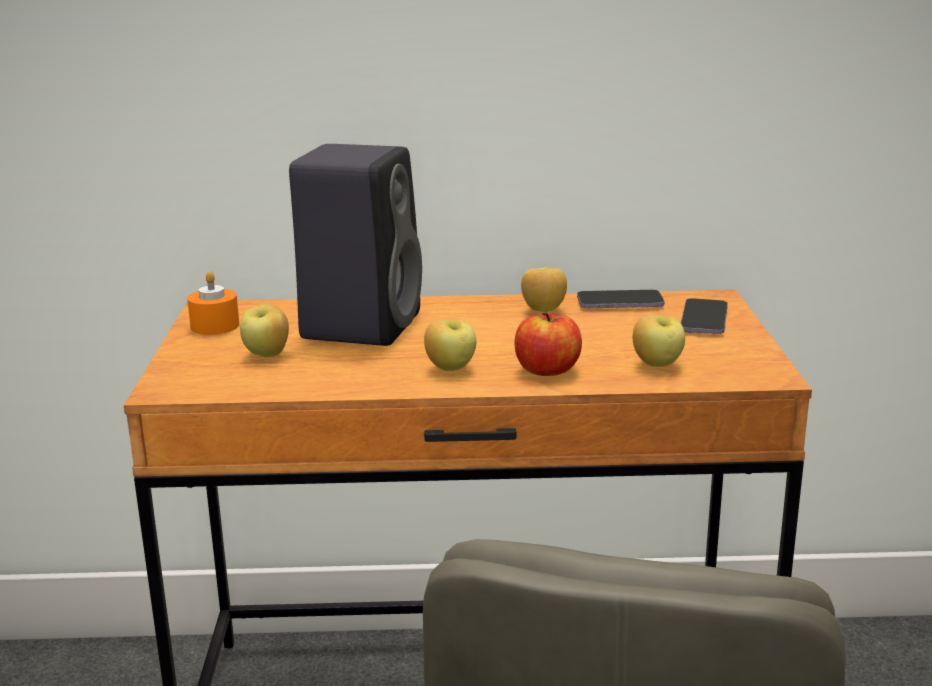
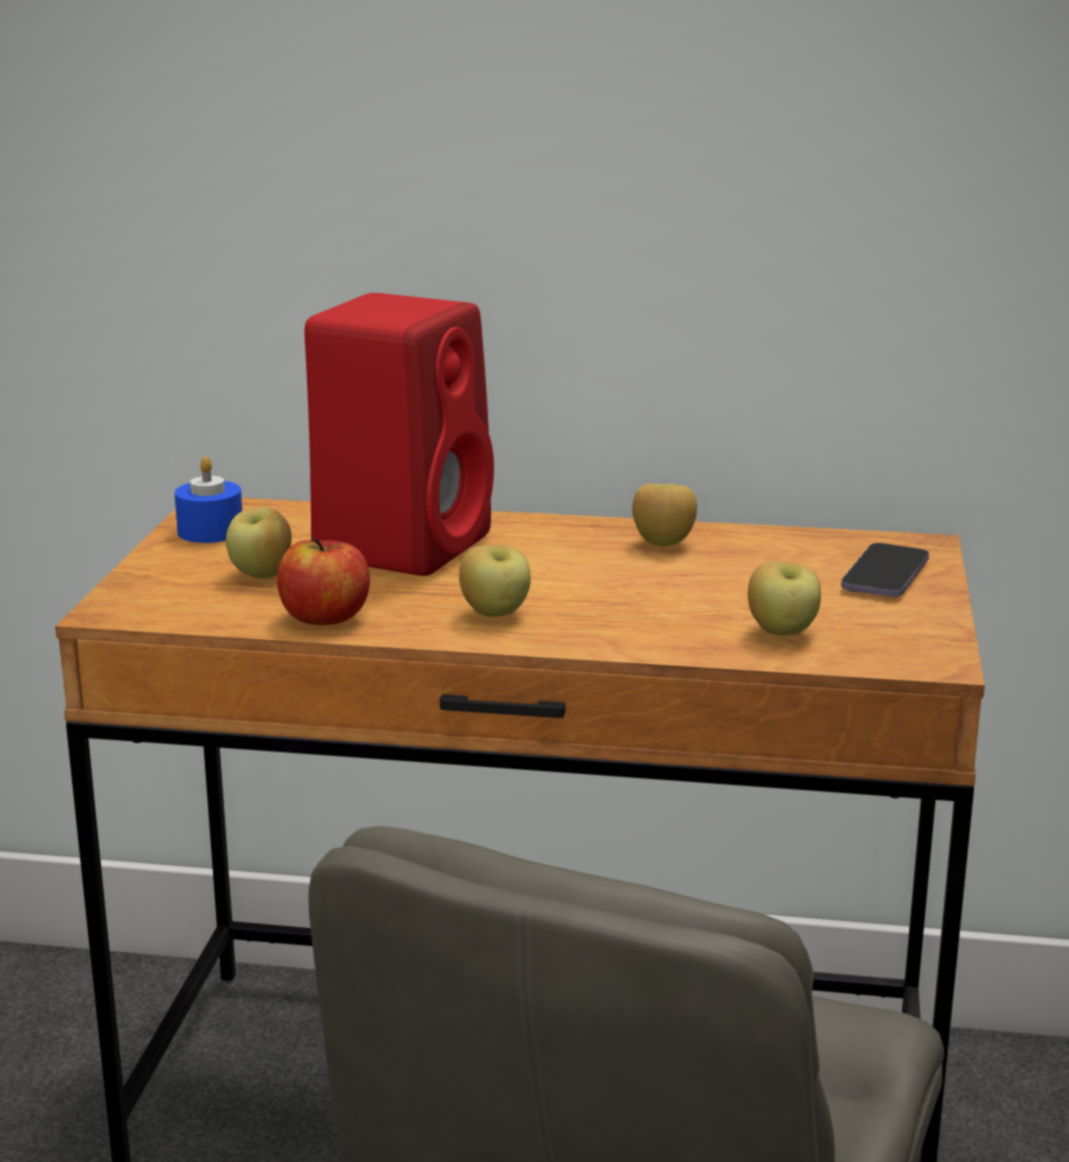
camera: 10 degrees right, 0 degrees up
orange candle [187,271,239,335] -> blue candle [175,456,242,543]
black speaker [289,144,422,346] -> red speaker [304,293,494,576]
apple [515,312,582,376] -> apple moved to [277,537,370,625]
phone [577,290,664,308] -> none

